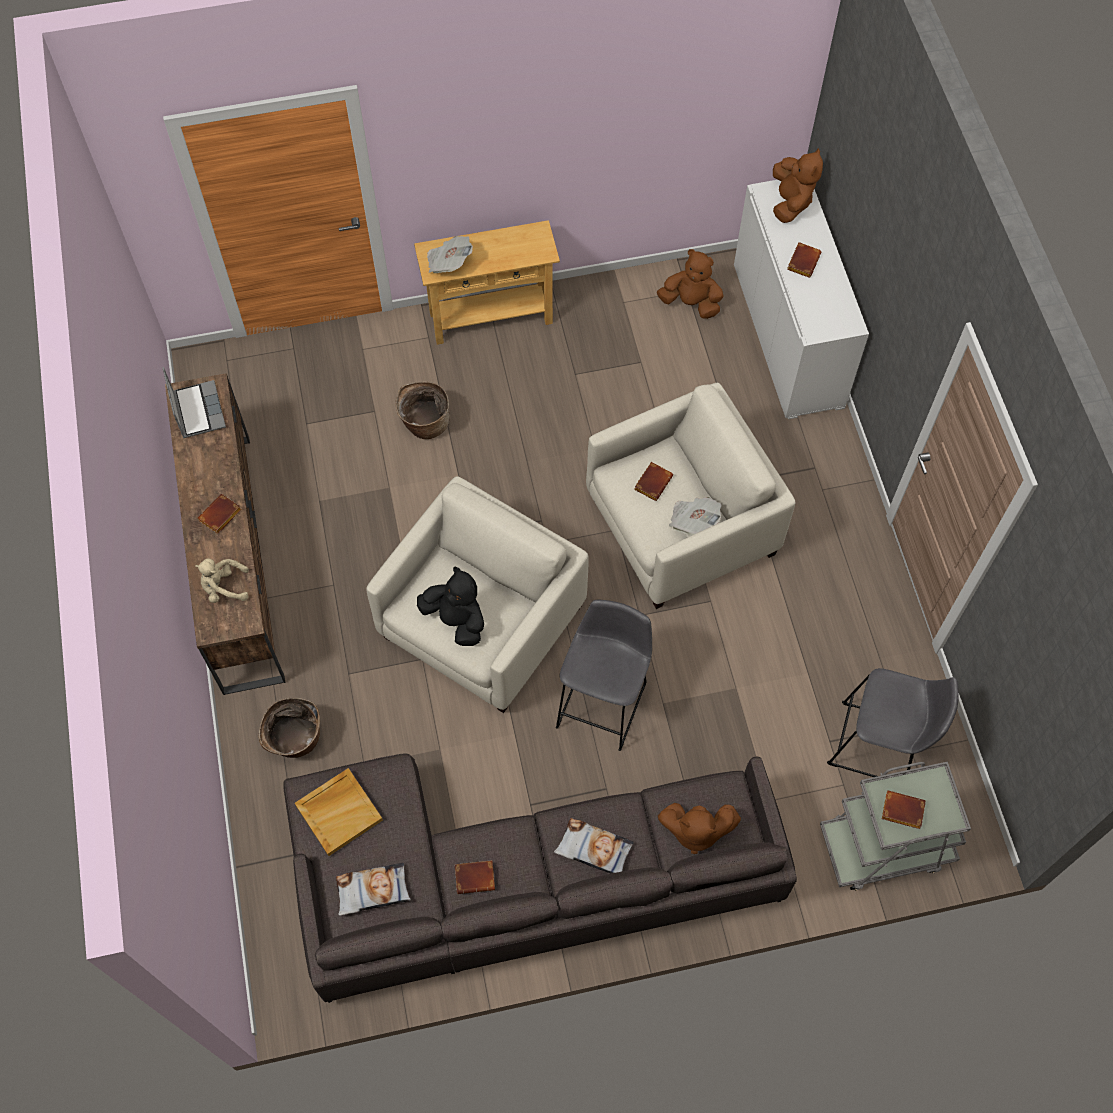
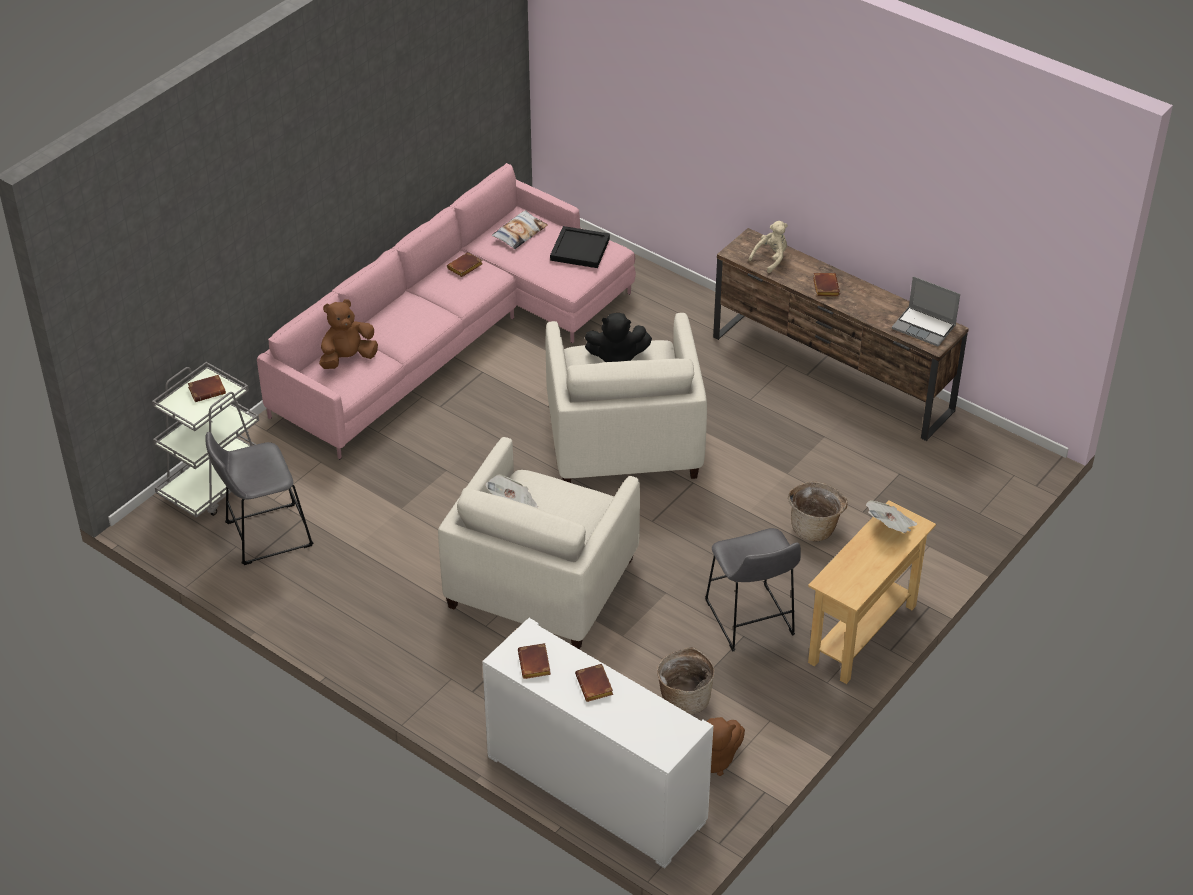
camera: 140 degrees right, 20 degrees down
basket [259,698,320,758] -> basket moved to [657,647,715,715]
grey sofa [283,754,797,1003] -> pink sofa [257,163,636,459]
beige tray [295,768,383,856] -> black tray [550,226,610,268]
pillow [554,818,634,873] -> none
grey stool [556,600,652,751] -> grey stool moved to [705,528,801,651]
brown book [634,462,673,501] -> brown book moved to [518,643,551,679]
brown plush toy [773,148,823,223] -> none

